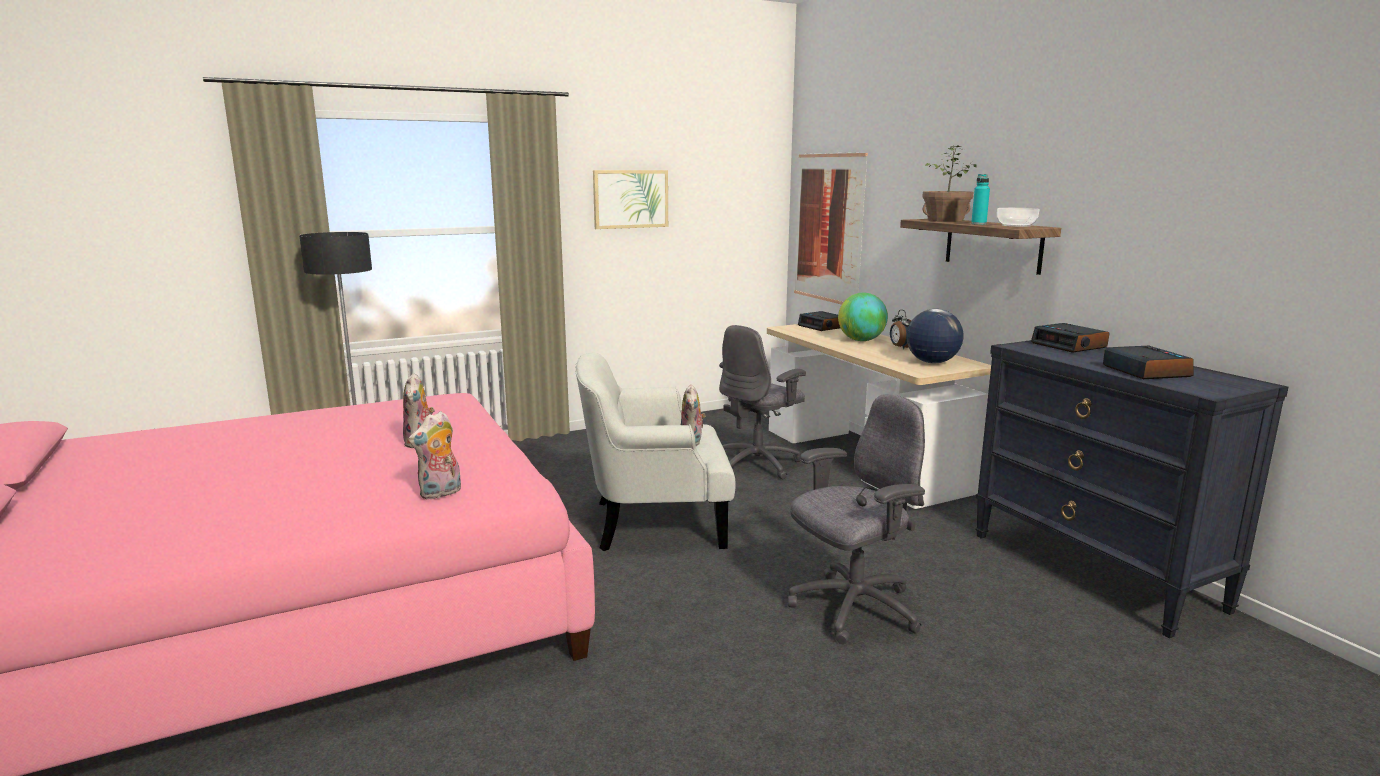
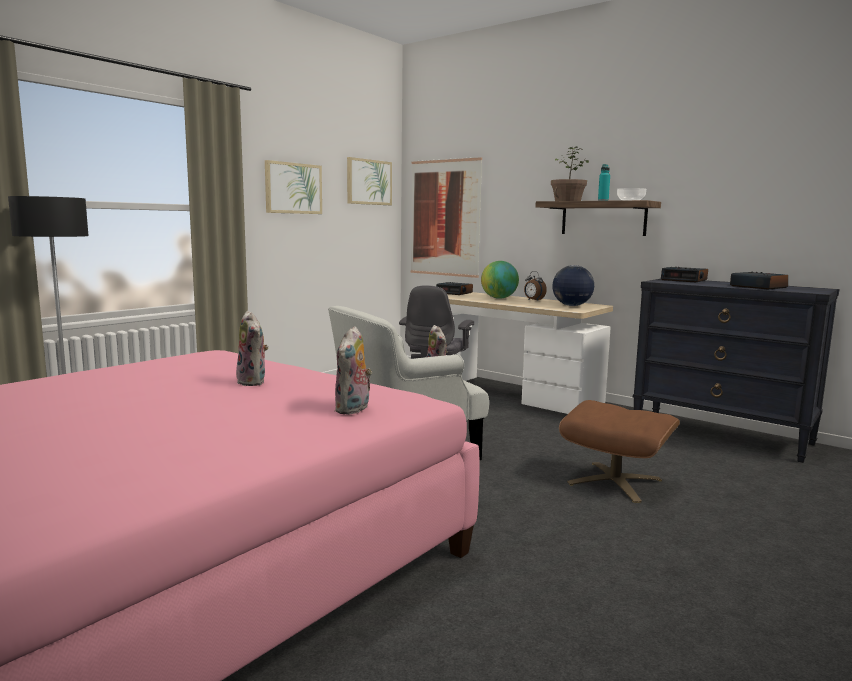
camera: 25 degrees left, 5 degrees down
grey office chair [788,394,925,644] -> brown ottoman [559,400,680,503]
none -> picture [347,157,392,205]

